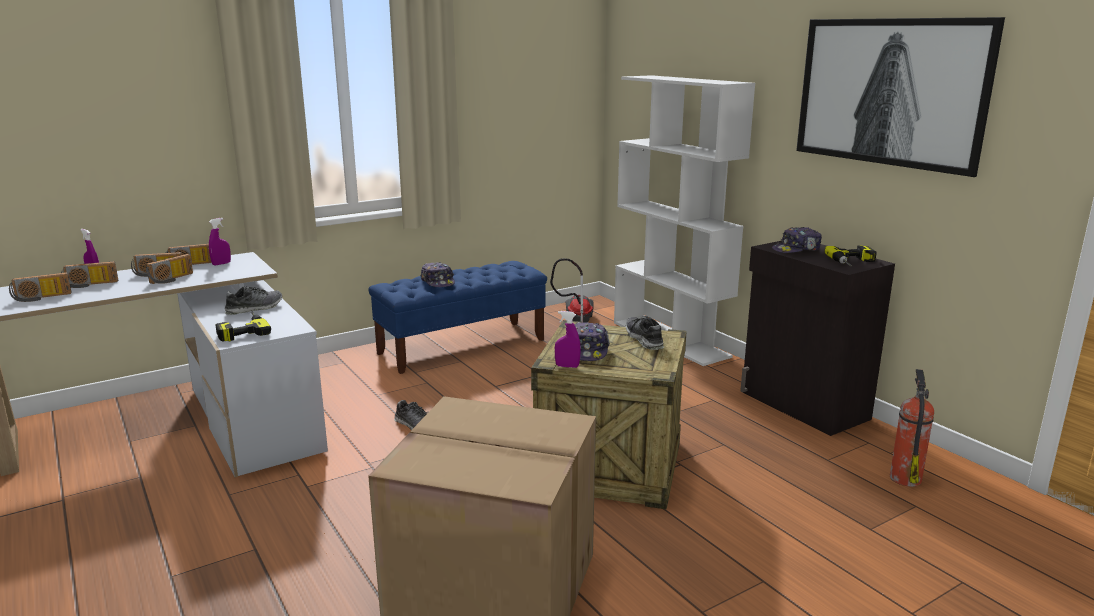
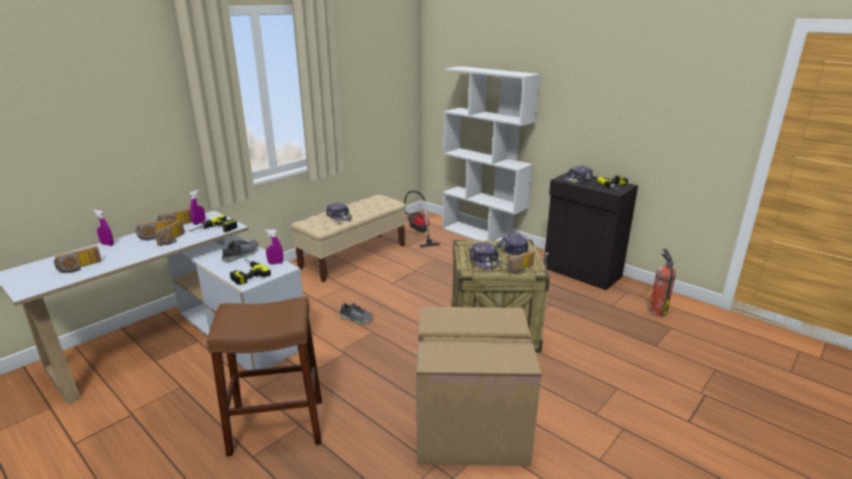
camera: 15 degrees left, 5 degrees up
radio [61,261,118,288] -> radio moved to [507,251,535,274]
blue bench [368,261,547,374] -> beige bench [291,195,406,282]
purple spray bottle [555,311,581,368] -> purple spray bottle moved to [265,229,283,264]
shoe [626,316,664,350] -> cap [497,233,529,255]
picture [796,17,1005,177] -> none
none -> power drill [189,215,238,232]
none -> brown stool [207,296,322,456]

